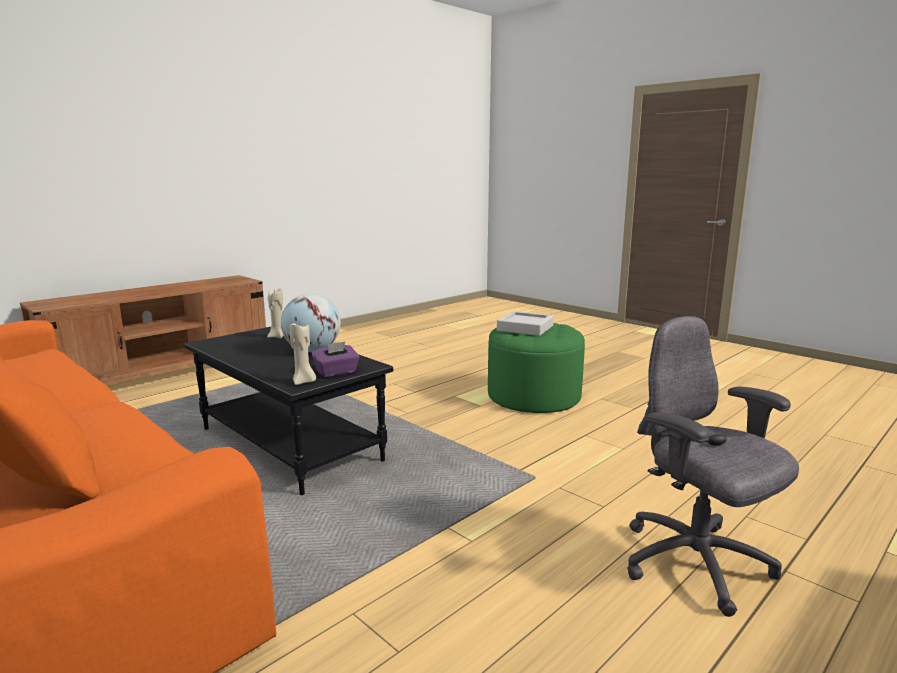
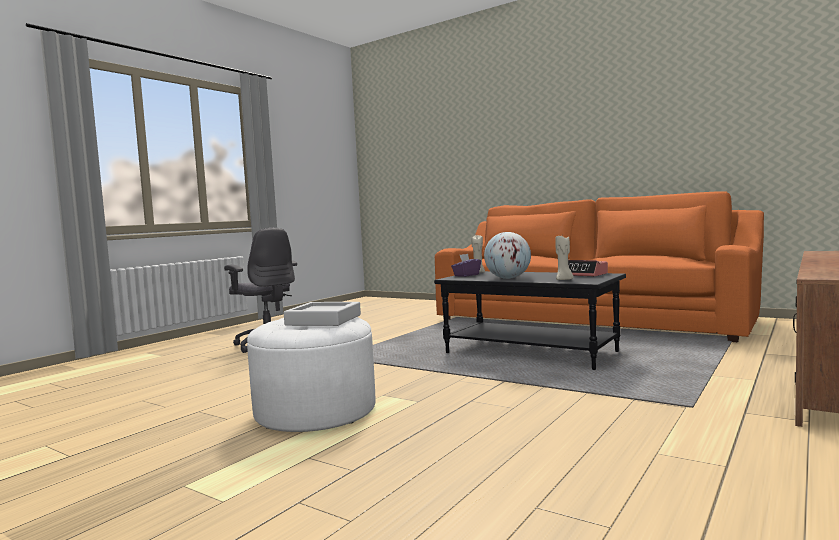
camera: 170 degrees right, 10 degrees down
green ottoman [488,323,585,413] -> white ottoman [247,317,375,432]
none -> alarm clock [568,260,608,277]

